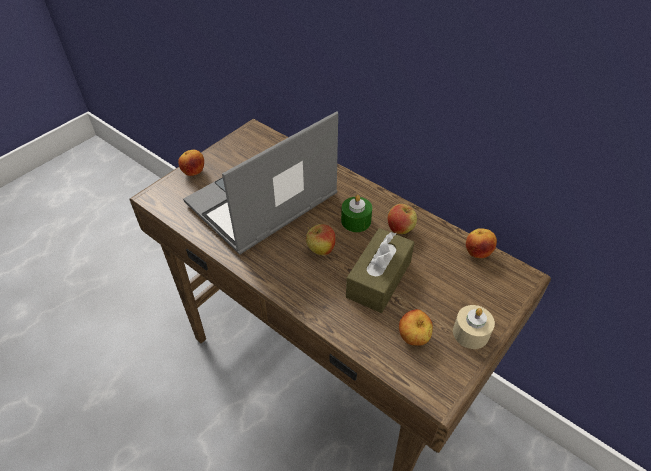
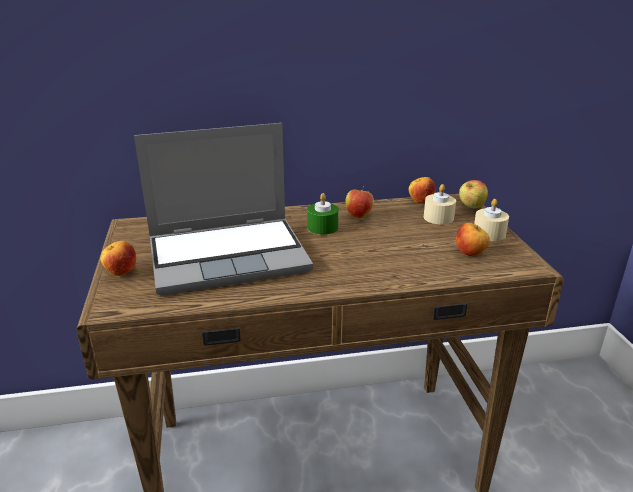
camera: 50 degrees left, 20 degrees down
laptop [183,111,338,255] -> laptop turned 105 degrees counterclockwise [134,123,313,296]
apple [306,224,336,256] -> apple moved to [459,180,488,208]
brown tissue box [346,228,415,313] -> none
none -> beige candle [424,184,456,224]

